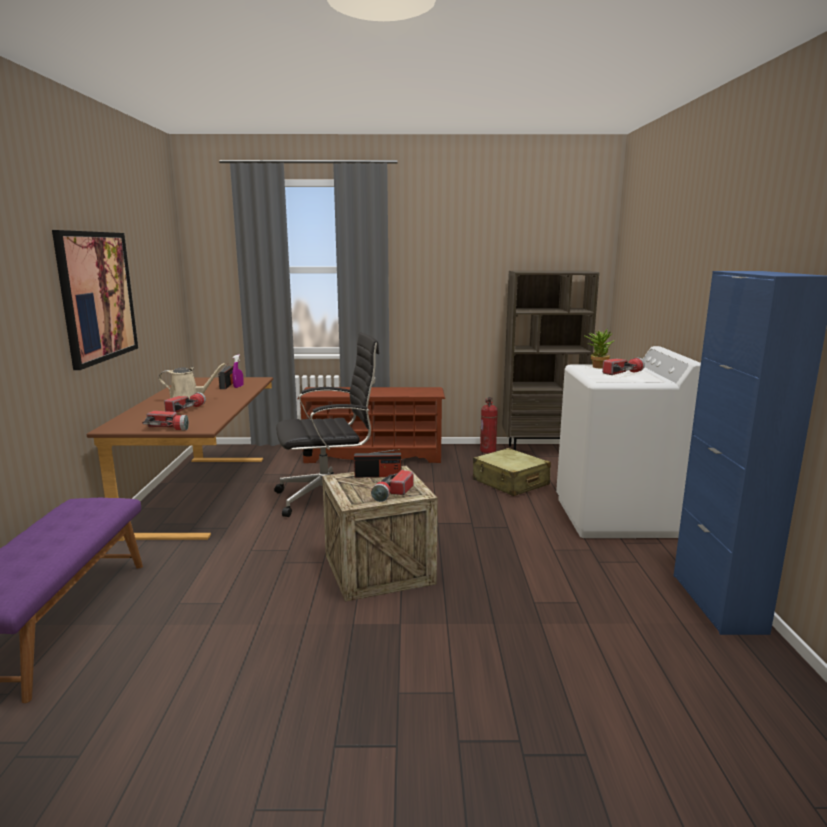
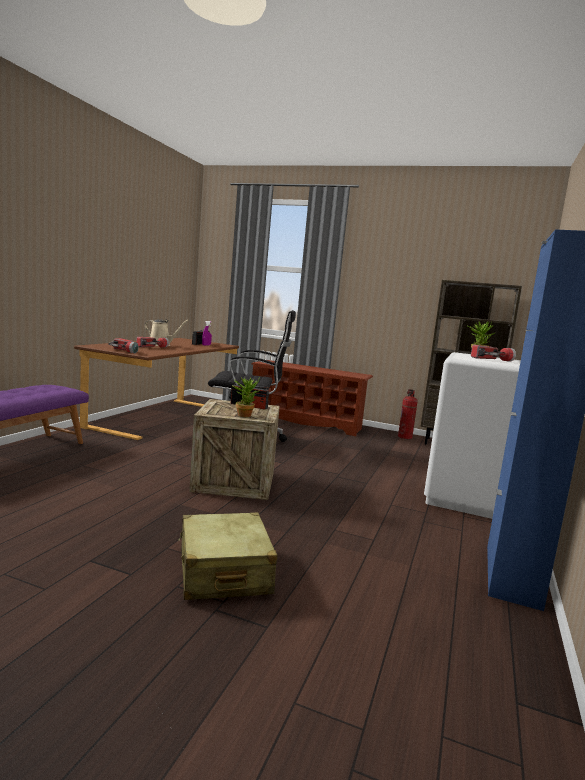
camera: 20 degrees right, 5 degrees down
picture [52,230,138,370] -> none
flashlight [371,470,413,502] -> potted plant [233,377,260,417]
beige suitcase [473,448,551,496] -> beige suitcase moved to [178,512,277,600]

